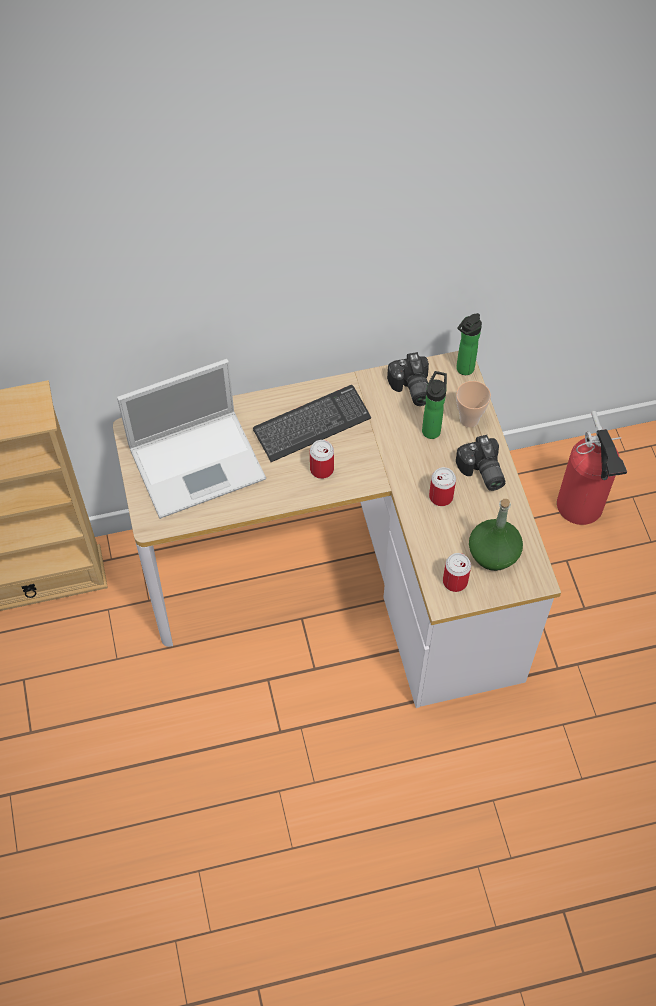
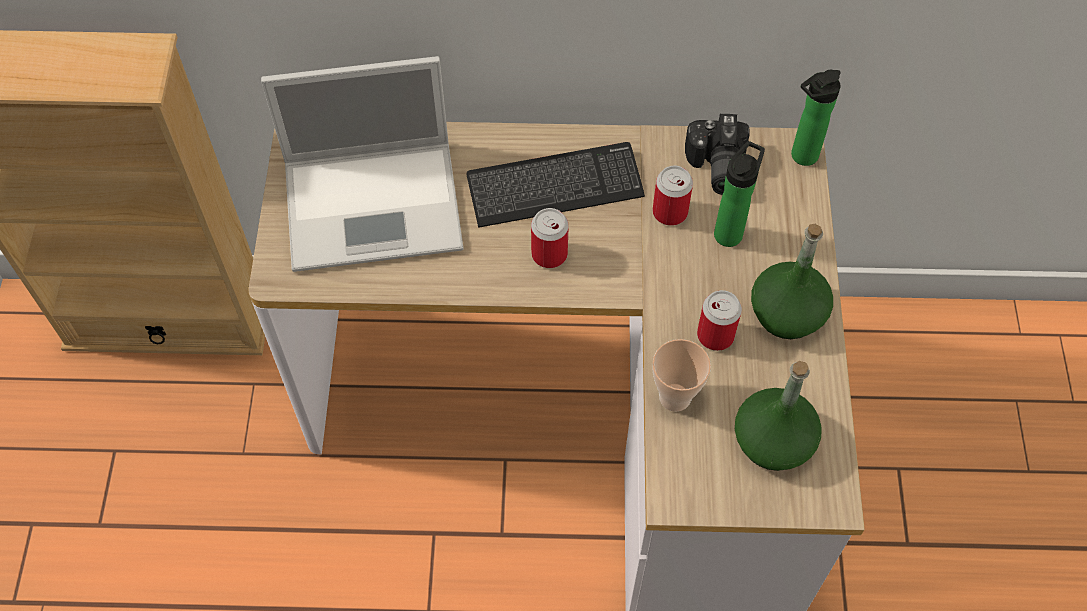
camera: 15 degrees right, 0 degrees up
can [443,553,471,592] -> can moved to [652,166,693,226]
cup [456,381,491,427] -> cup moved to [652,339,711,412]
camera [456,435,505,491] -> green bottle [751,224,833,339]
fire extinguisher [557,411,627,525] -> none

